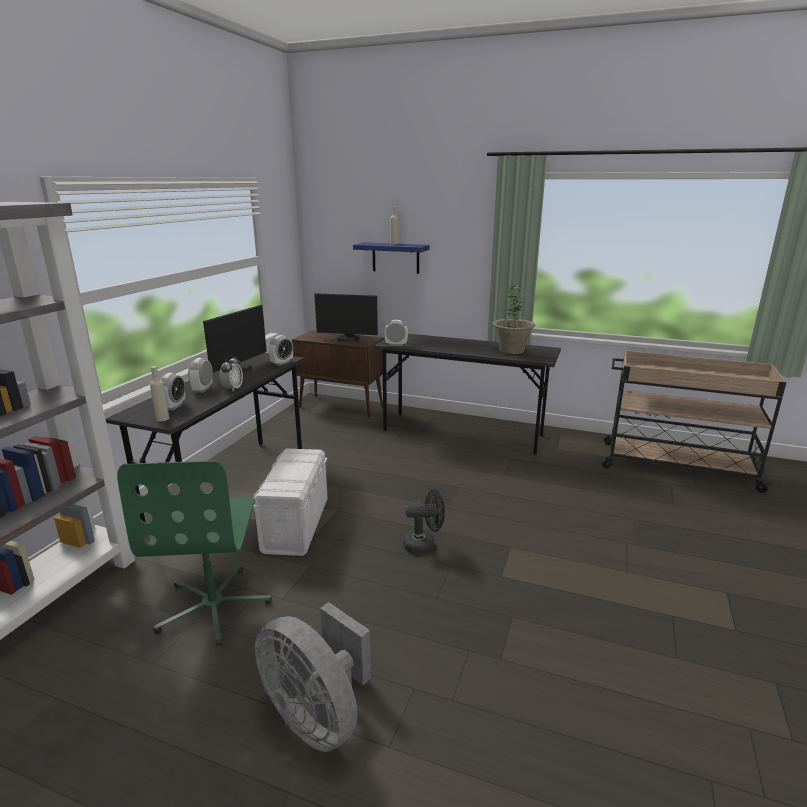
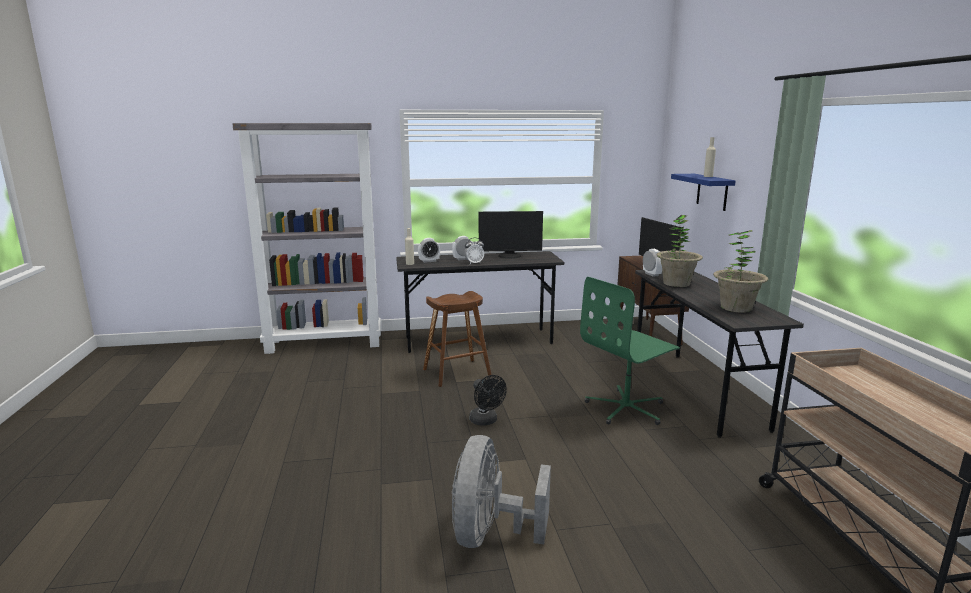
camera: 60 degrees right, 5 degrees down
green office chair [117,461,272,646] -> green office chair moved to [580,277,680,425]
white storage box [253,449,327,556] -> brown stool [423,291,492,387]
grey fan [255,602,371,752] -> grey fan moved to [452,435,551,548]
alarm clock [269,335,293,366] -> none
none -> potted plant [656,215,703,287]

